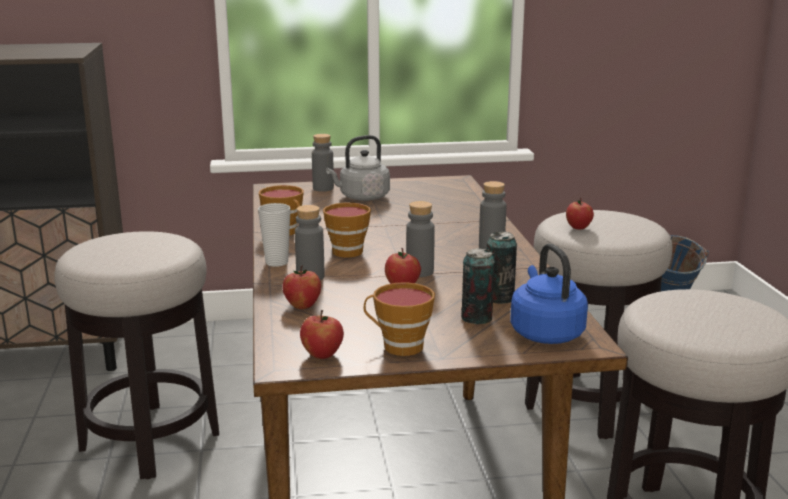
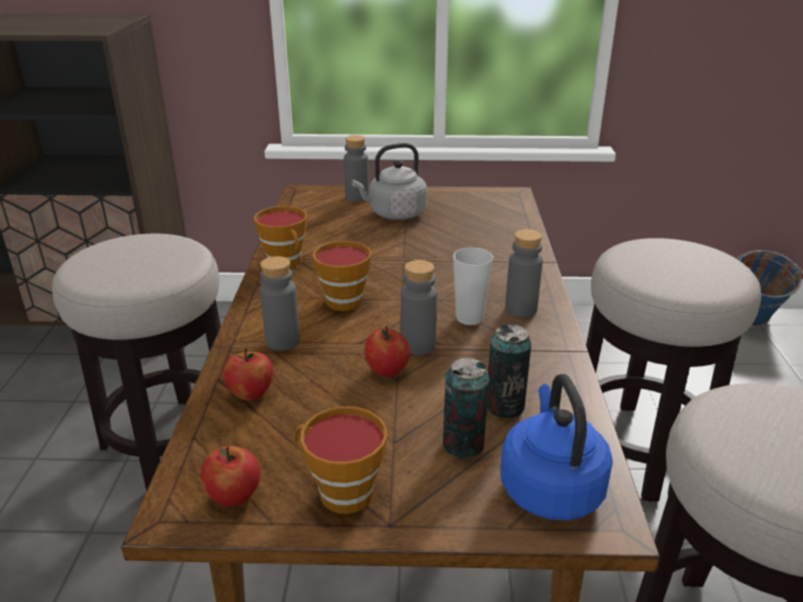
camera: 10 degrees right, 10 degrees up
cup [258,203,291,267] -> cup moved to [453,247,493,325]
apple [566,197,594,229] -> none

